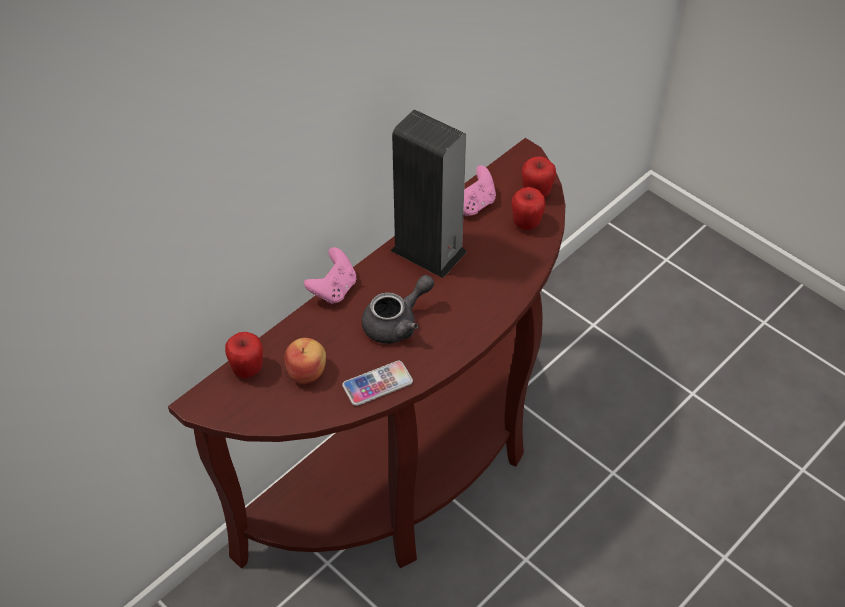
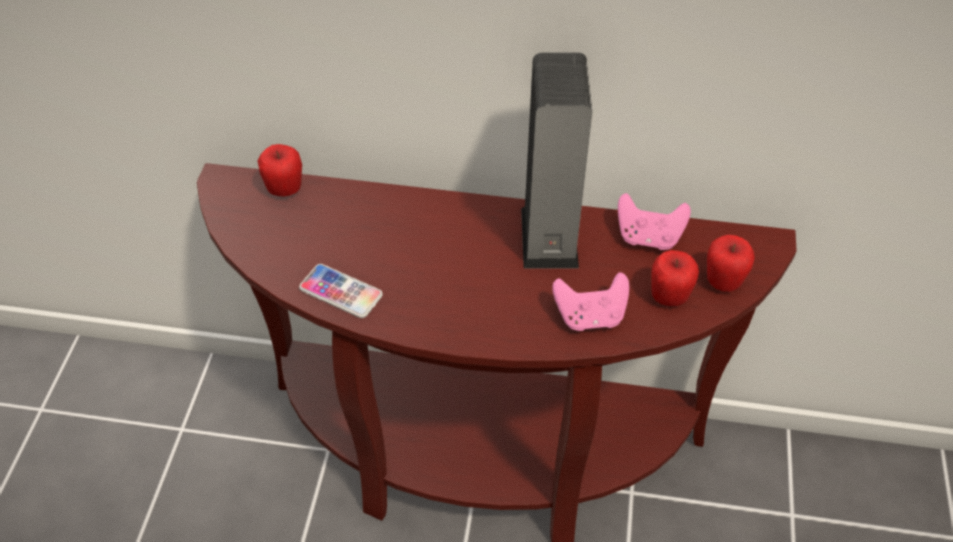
camera: 55 degrees right, 0 degrees up
apple [284,338,326,384] -> none
pink game controller [304,247,356,304] -> pink game controller moved to [552,272,629,331]
grey teapot [362,275,434,344] -> none

